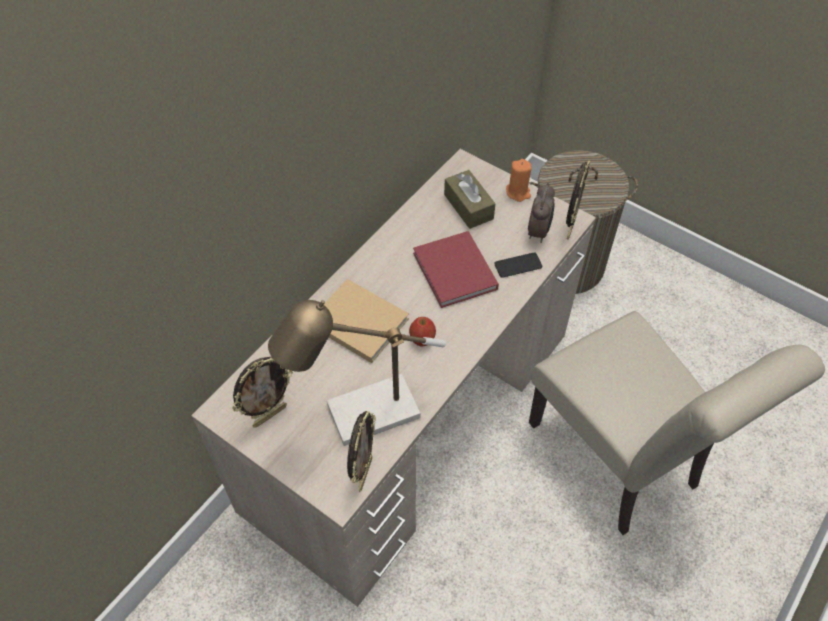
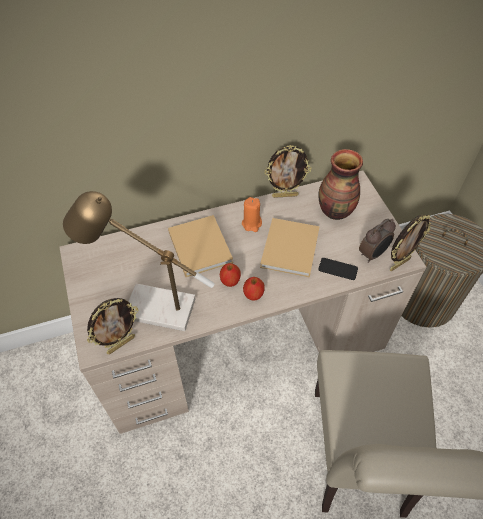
camera: 35 degrees right, 0 degrees up
picture frame [232,357,293,428] -> picture frame moved to [264,145,311,198]
red book [413,231,499,308] -> beige book [260,218,320,278]
brown tissue box [444,170,495,229] -> vase [318,149,363,220]
orange candle [506,159,532,202] -> orange candle moved to [242,197,262,232]
none -> apple [243,277,265,301]

